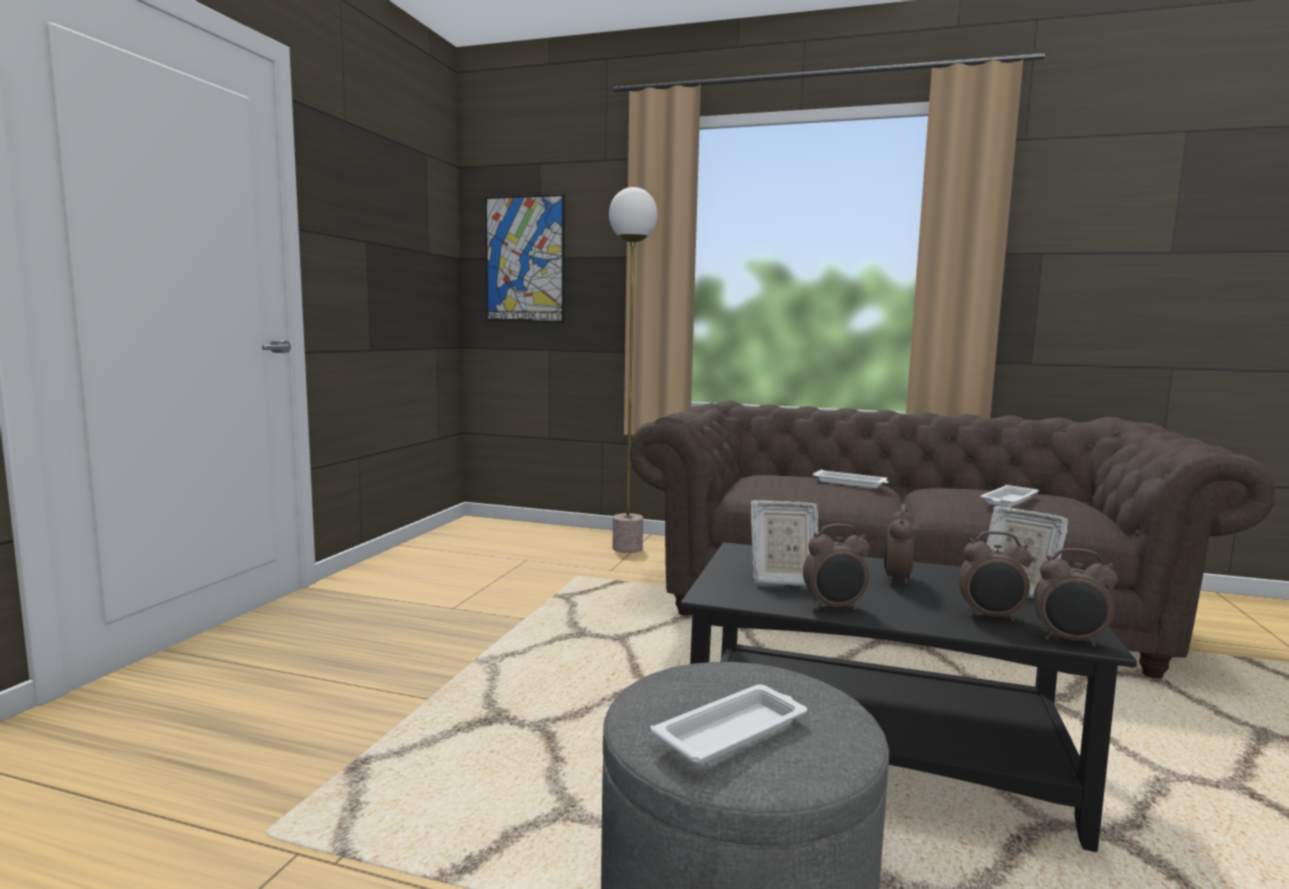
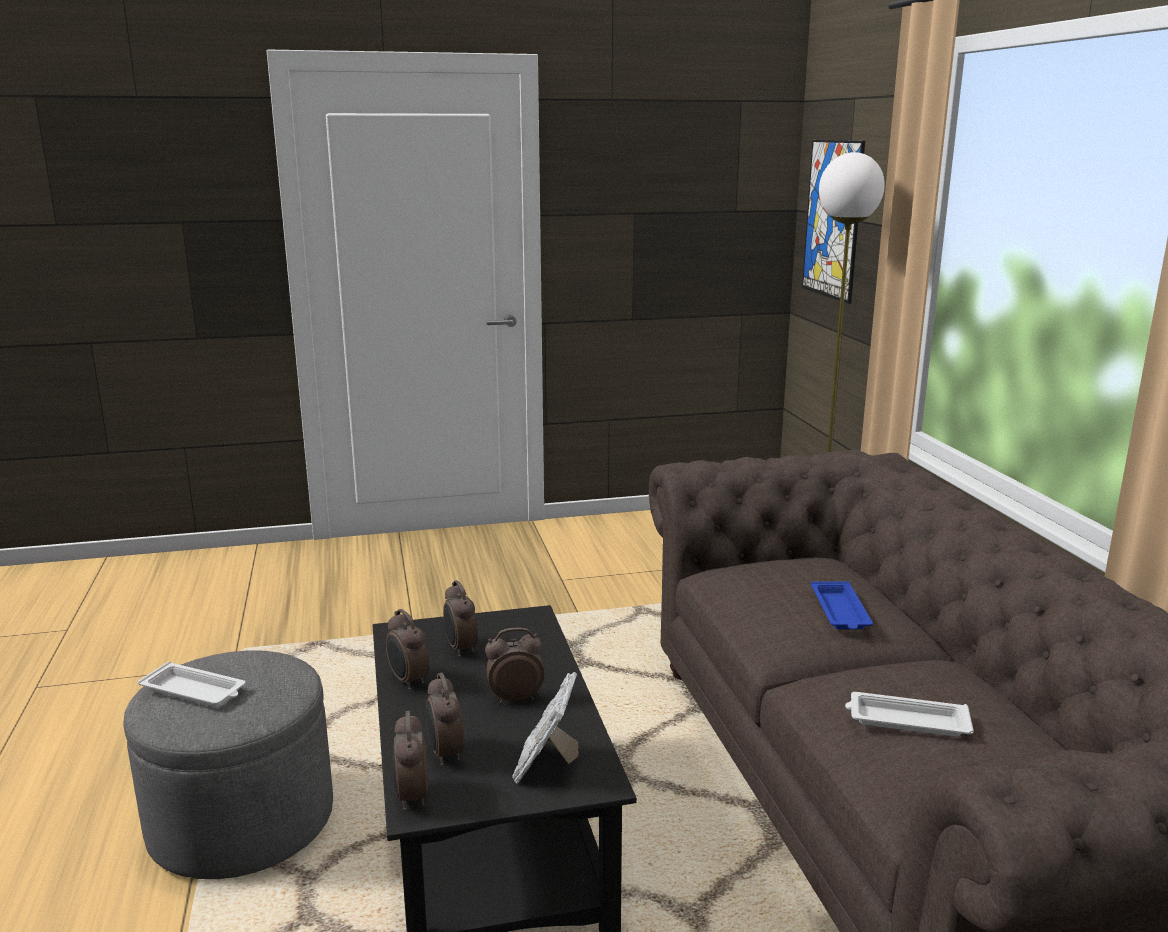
camera: 60 degrees right, 10 degrees up
picture frame [751,500,818,586] -> alarm clock [443,580,478,657]
white tray [812,469,888,488] -> blue tray [811,581,873,630]

